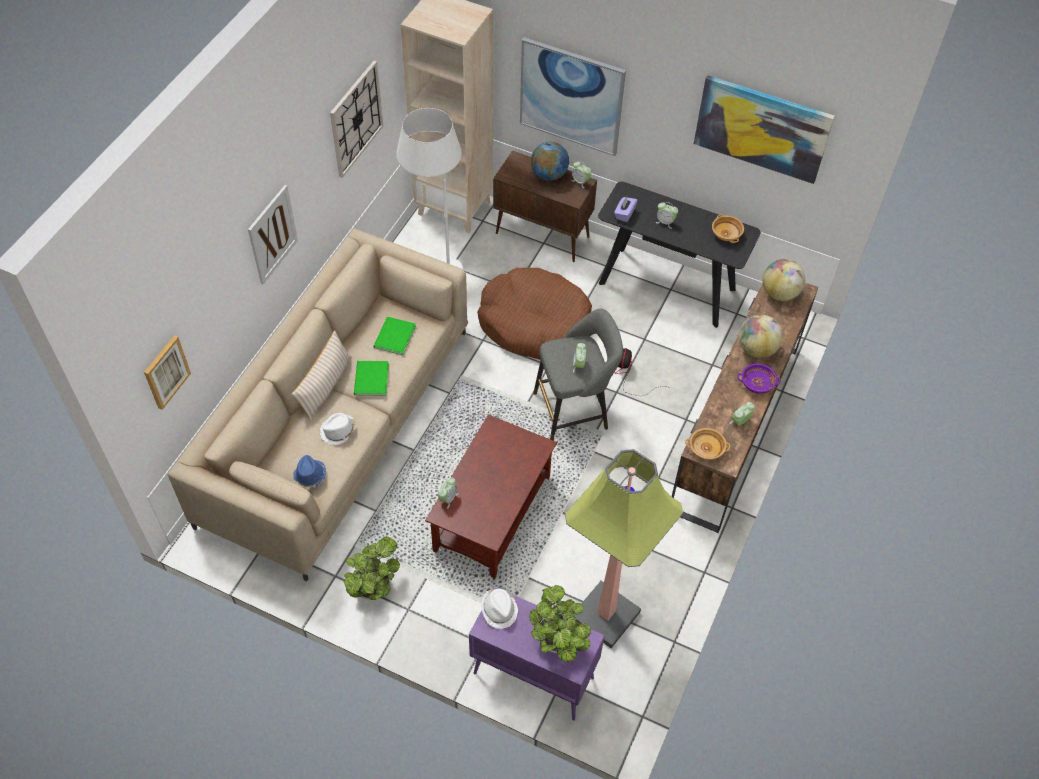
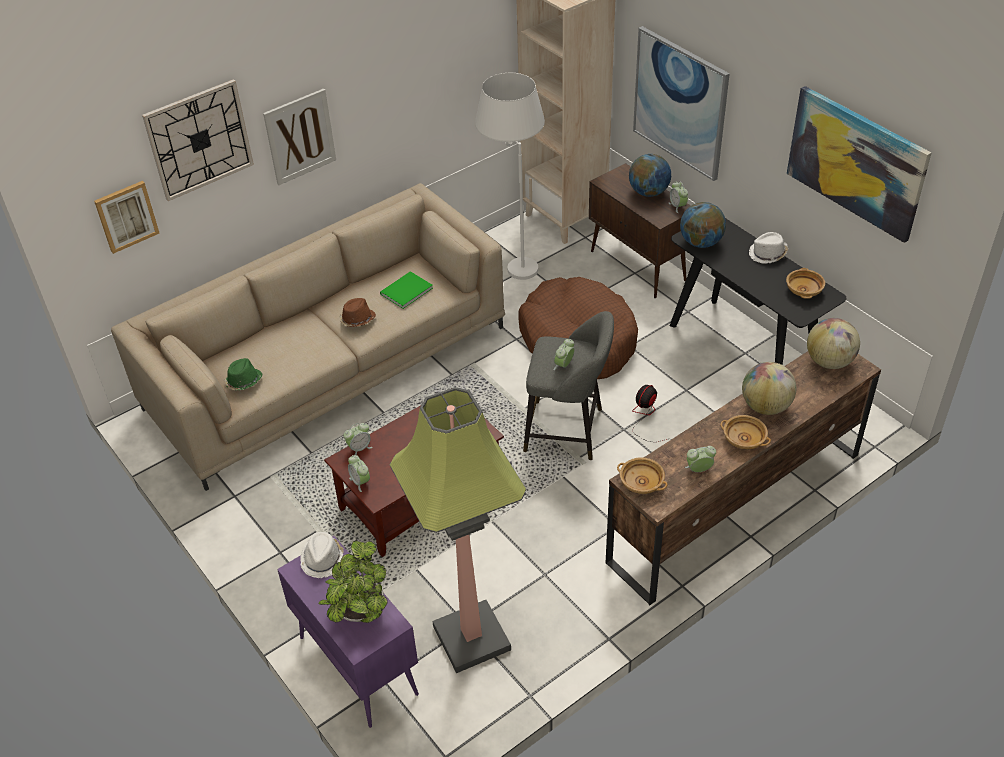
camera: 30 degrees right, 10 degrees down
beige pillow [292,330,352,421] -> none
blue hat [293,455,326,489] -> green hat [224,358,263,390]
white hat [320,413,355,445] -> white hat moved to [749,232,788,264]
wall clock [330,61,383,178] -> wall clock moved to [142,79,254,201]
potted plant [344,536,400,600] -> none
green book [354,361,389,396] -> brown hat [339,298,376,327]
purple tissue box [614,196,637,222] -> globe [680,202,726,248]
alarm clock [655,202,678,229] -> alarm clock moved to [348,455,370,492]
purple bowl [737,363,781,394] -> beige bowl [720,415,771,450]

